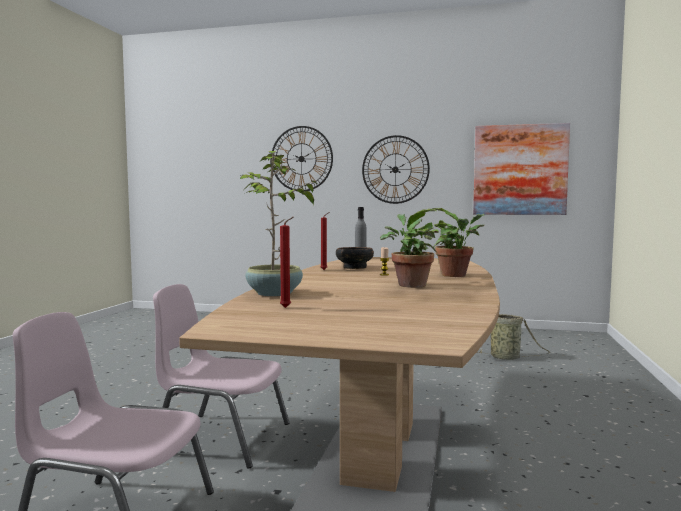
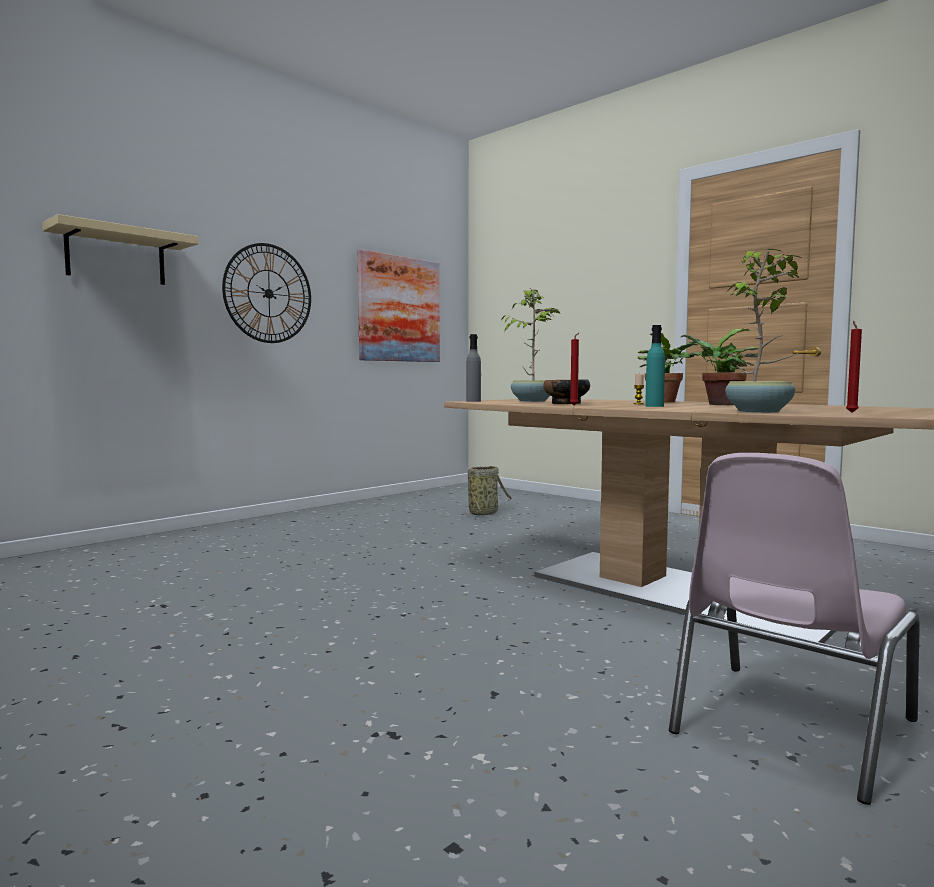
camera: 60 degrees left, 0 degrees up
pink chair [153,284,290,469] -> none
wall clock [271,126,333,191] -> beige shelf [42,214,198,285]
none -> potted plant [501,290,560,402]
none -> turquoise bottle [645,325,665,407]

